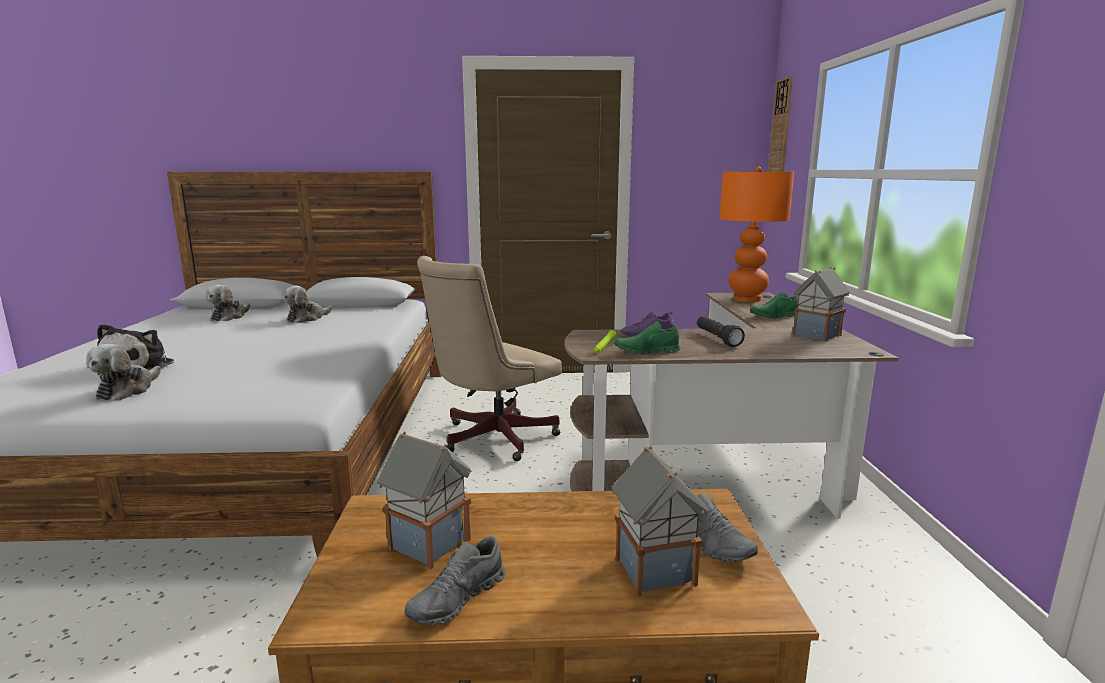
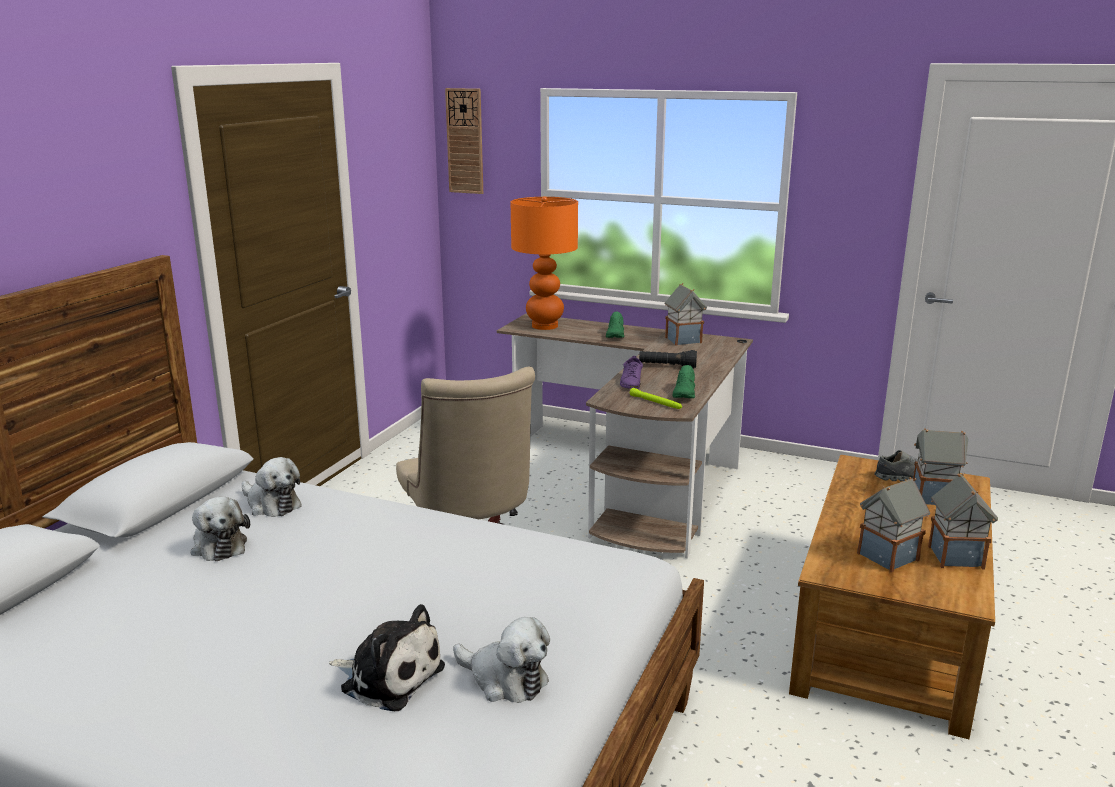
camera: 65 degrees left, 5 degrees up
plush toy [206,284,250,321] -> plush toy moved to [242,457,302,517]
grey shoe [405,536,505,625] -> toy house [928,474,998,570]

